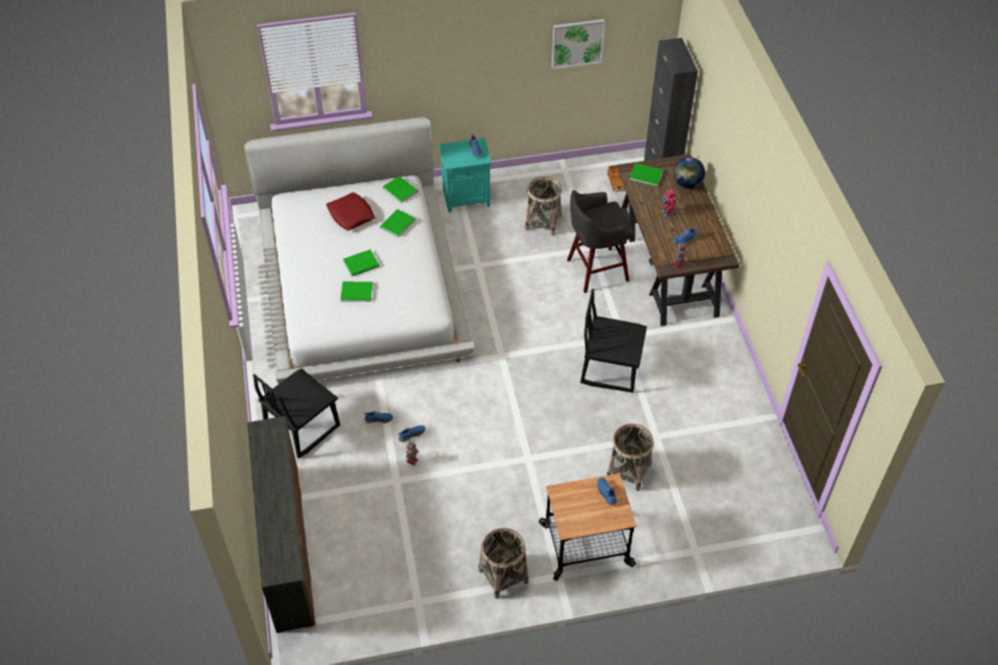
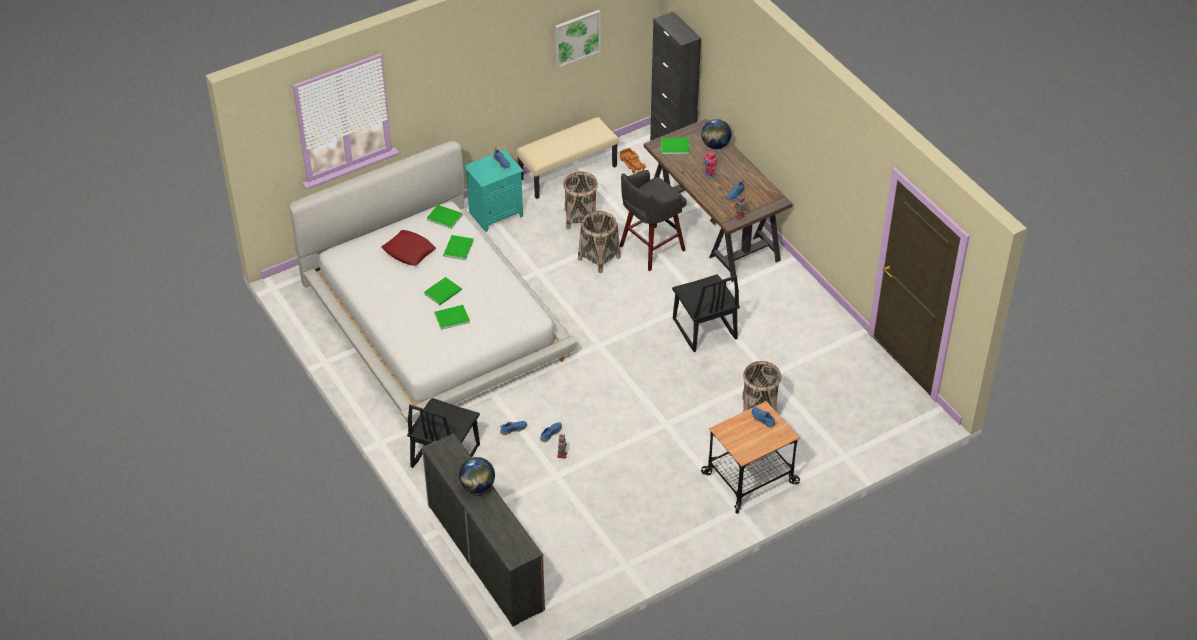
camera: 20 degrees left, 5 degrees down
basket [478,528,529,599] -> basket moved to [578,211,621,273]
black chair [580,289,647,393] -> black chair turned 105 degrees counterclockwise [672,274,740,352]
none -> globe [459,457,495,493]
none -> beige bench [516,117,619,199]

